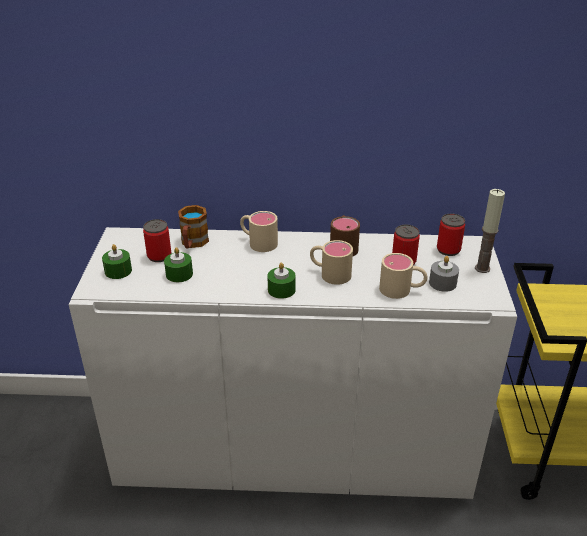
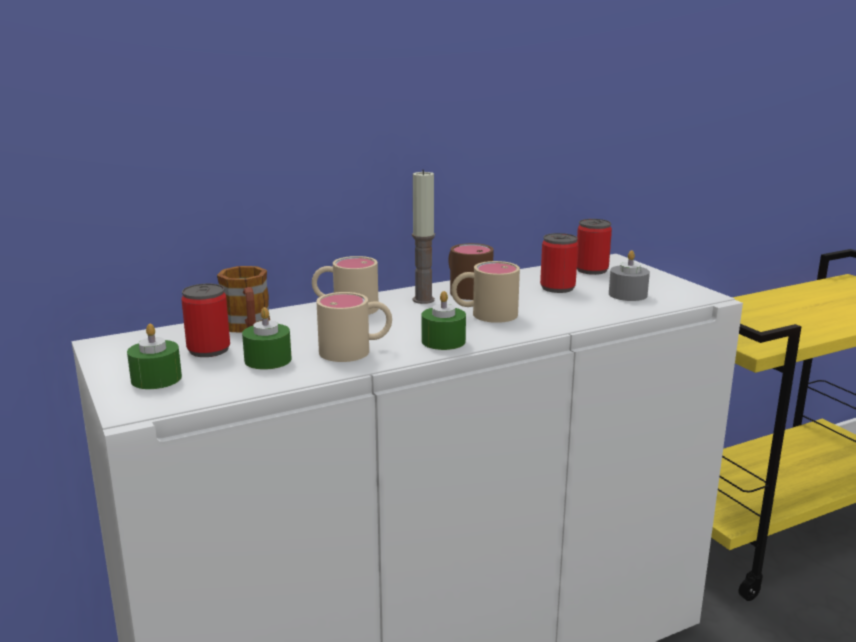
camera: 30 degrees left, 15 degrees down
beige mug [379,253,427,299] -> beige mug moved to [316,292,392,362]
candle [475,189,505,273] -> candle moved to [412,169,435,304]

